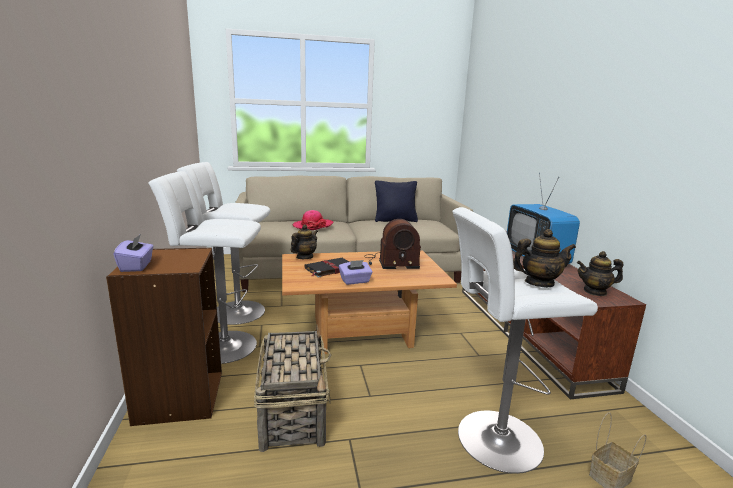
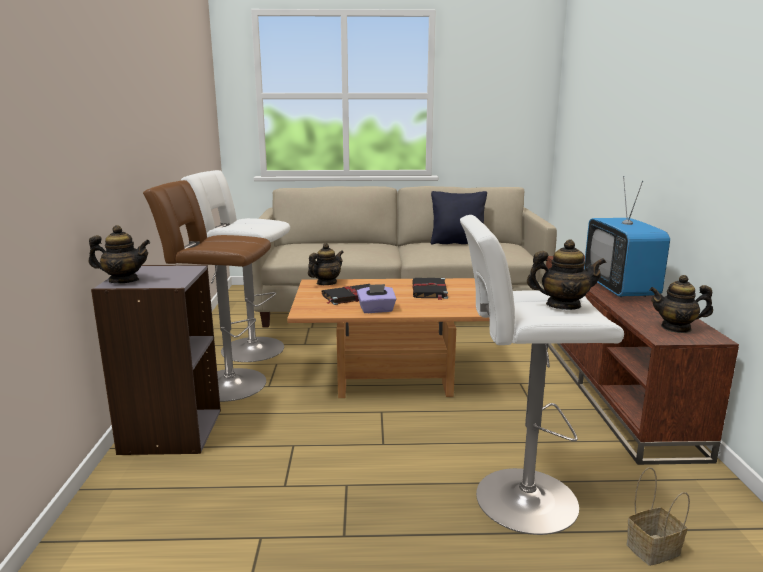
camera: 10 degrees right, 0 degrees up
brown bookcase [106,248,222,426] -> grey bookcase [91,265,221,455]
purple tissue box [114,234,154,272] -> teapot [89,225,150,284]
white stool [148,171,261,364] -> brown stool [143,180,271,402]
basket [254,325,331,452] -> none
hat [292,210,334,230] -> none
radio [364,219,421,269] -> black book [412,278,448,300]

